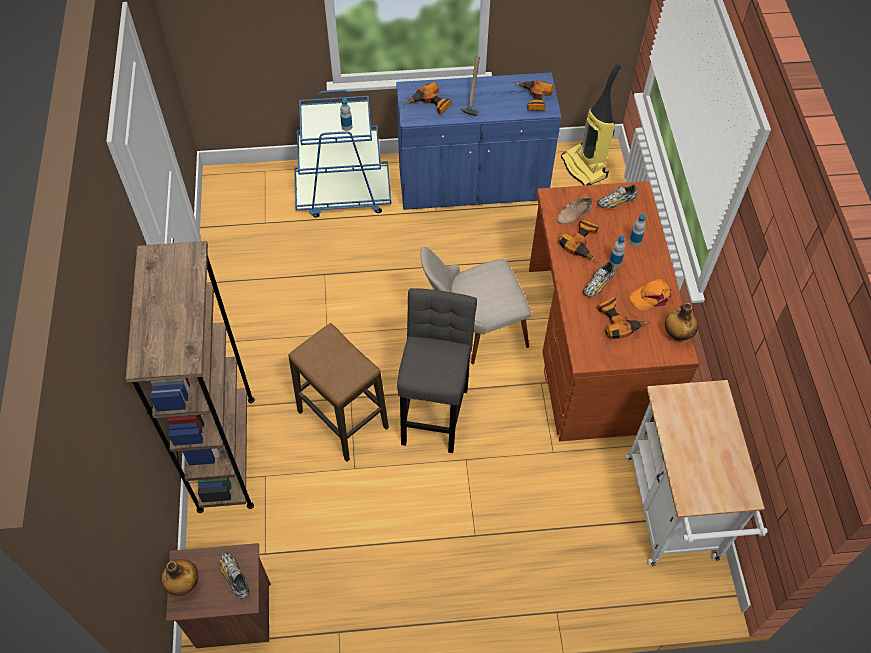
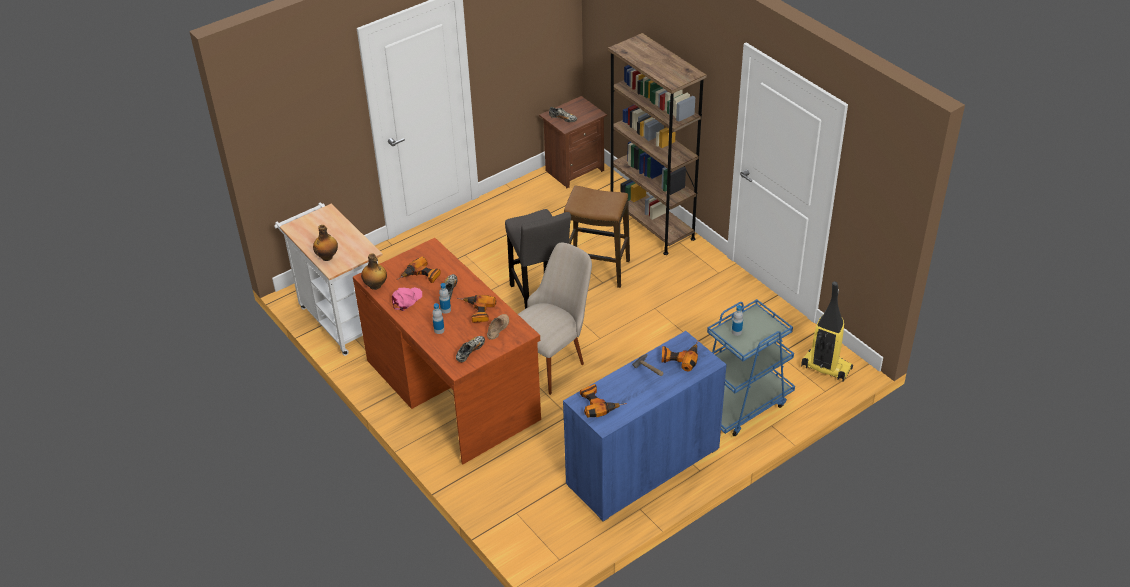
camera: 150 degrees right, 15 degrees down
bottle [161,559,199,596] -> bottle moved to [313,225,338,261]
vacuum cleaner [561,63,621,186] -> vacuum cleaner moved to [801,281,853,382]
orange cap [629,279,671,310] -> pink cap [392,287,422,311]

